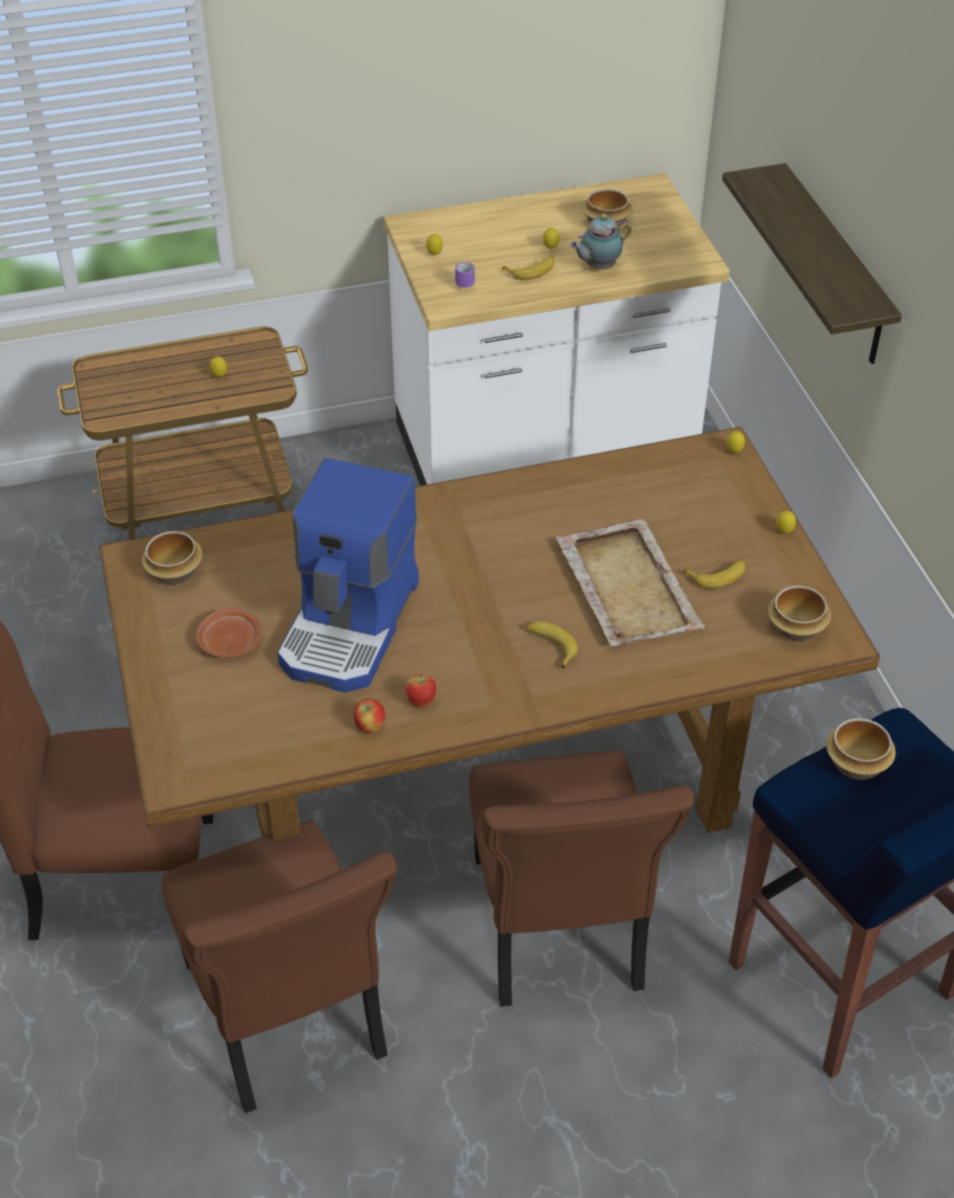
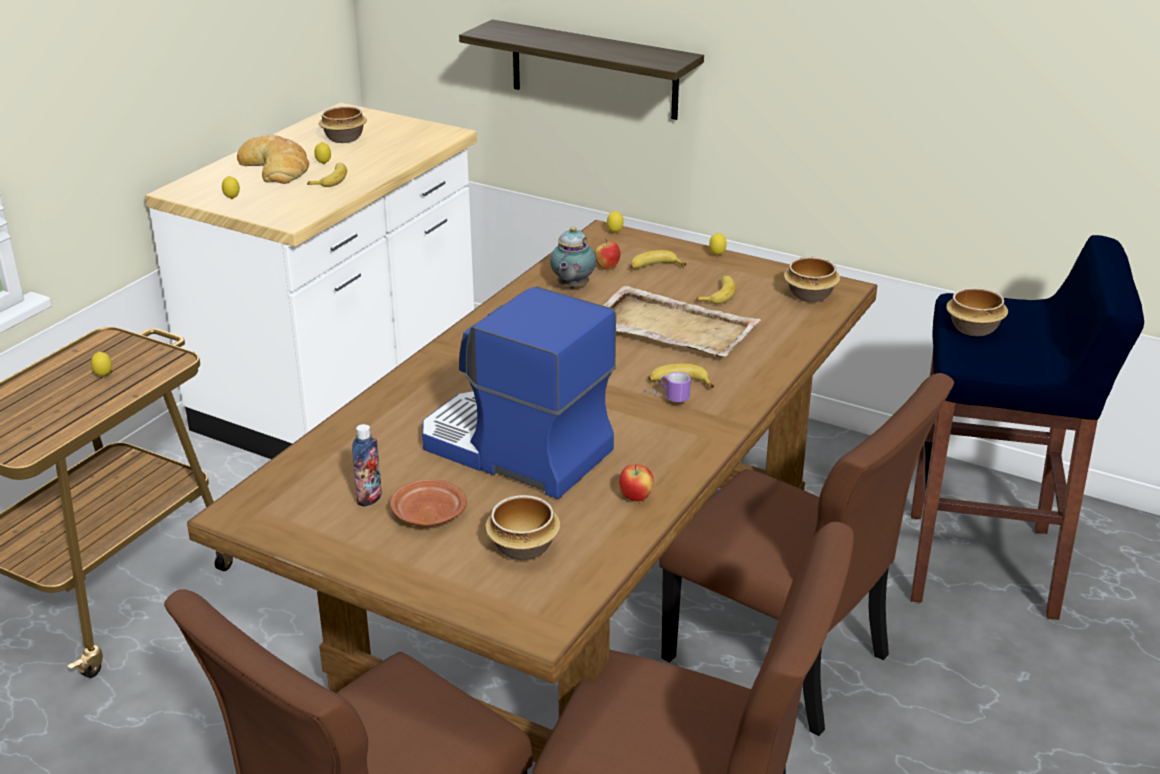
camera: 45 degrees left, 15 degrees down
bowl [142,531,202,585] -> bowl moved to [485,495,560,560]
coffee machine [277,458,419,693] -> coffee machine turned 150 degrees clockwise [422,286,616,499]
apple [405,674,436,707] -> apple moved to [595,238,620,270]
mug [455,262,475,288] -> mug moved to [643,372,691,402]
teapot [570,214,632,269] -> teapot moved to [550,226,597,289]
none -> bread [237,134,309,184]
none -> bottle [352,424,382,507]
none -> banana [630,250,687,269]

